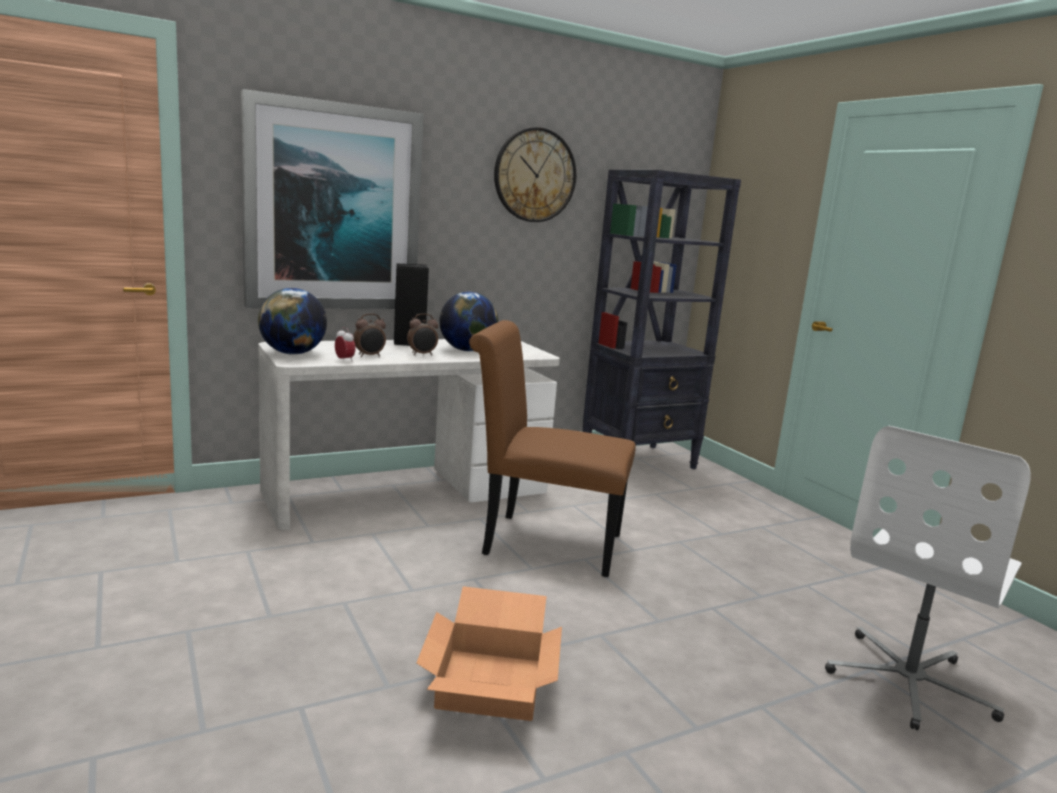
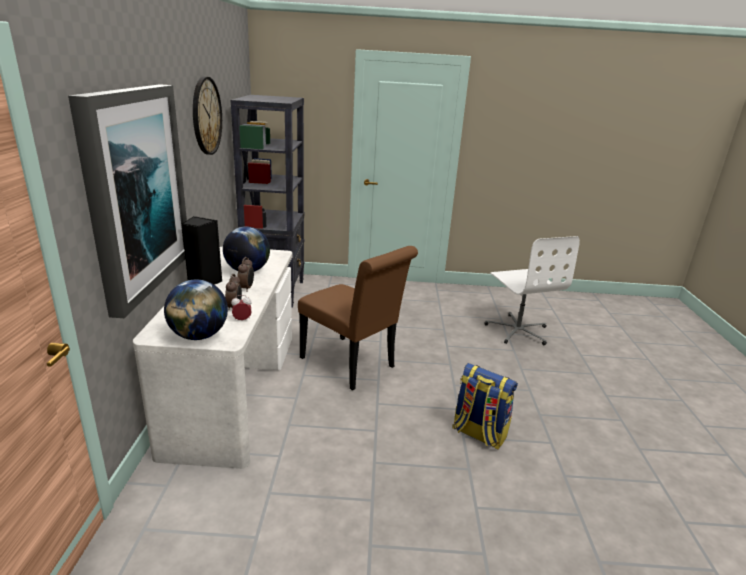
camera: 60 degrees left, 10 degrees up
cardboard box [416,586,562,721] -> backpack [453,363,518,450]
brown chair [469,320,636,577] -> brown chair turned 90 degrees counterclockwise [298,246,418,390]

